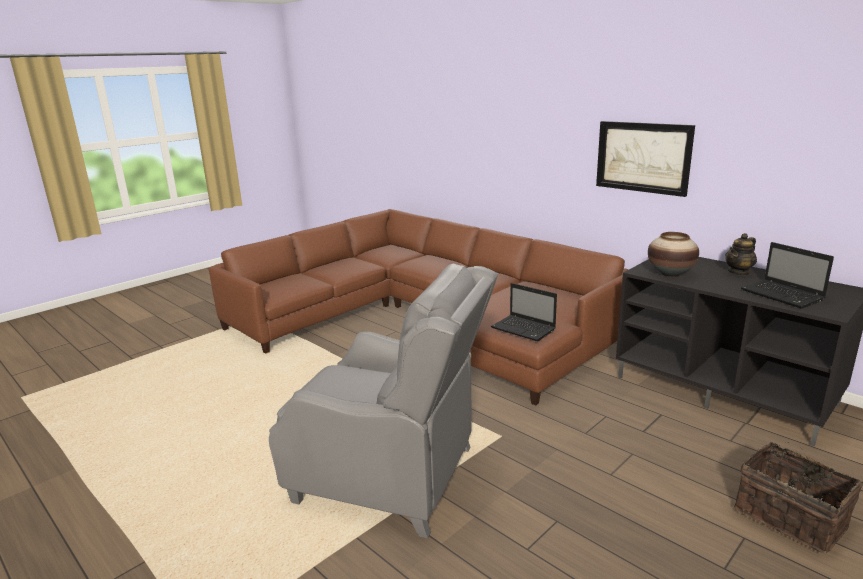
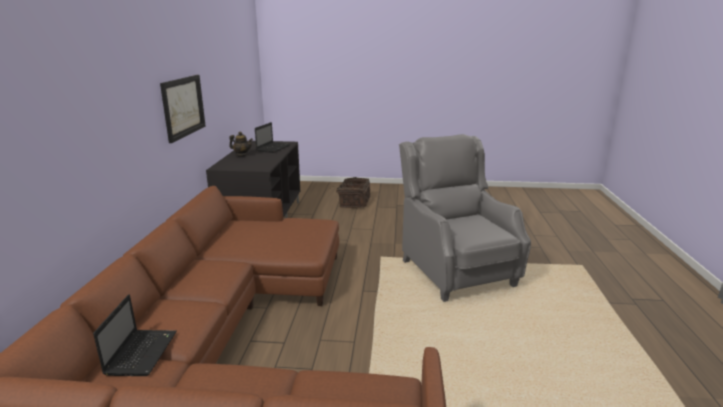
camera: 130 degrees left, 0 degrees up
laptop [491,283,557,341] -> laptop moved to [93,294,177,376]
vase [648,232,699,277] -> none

